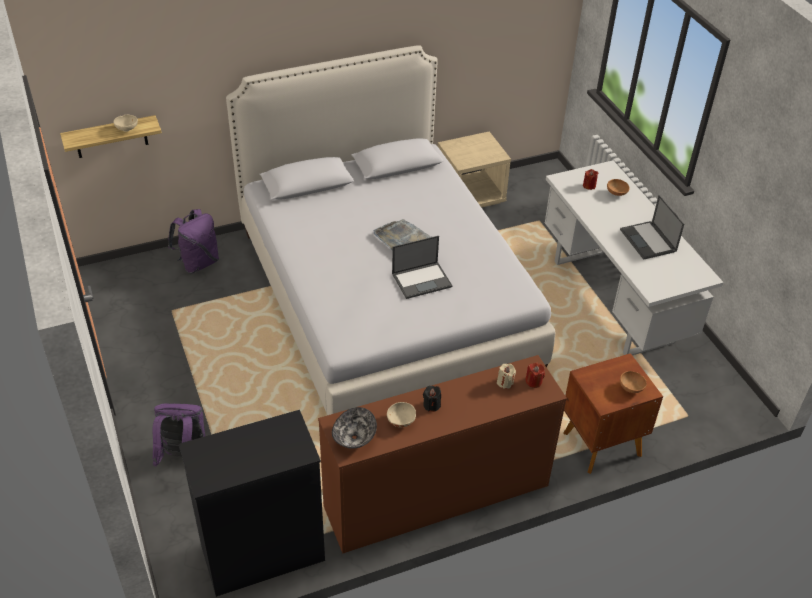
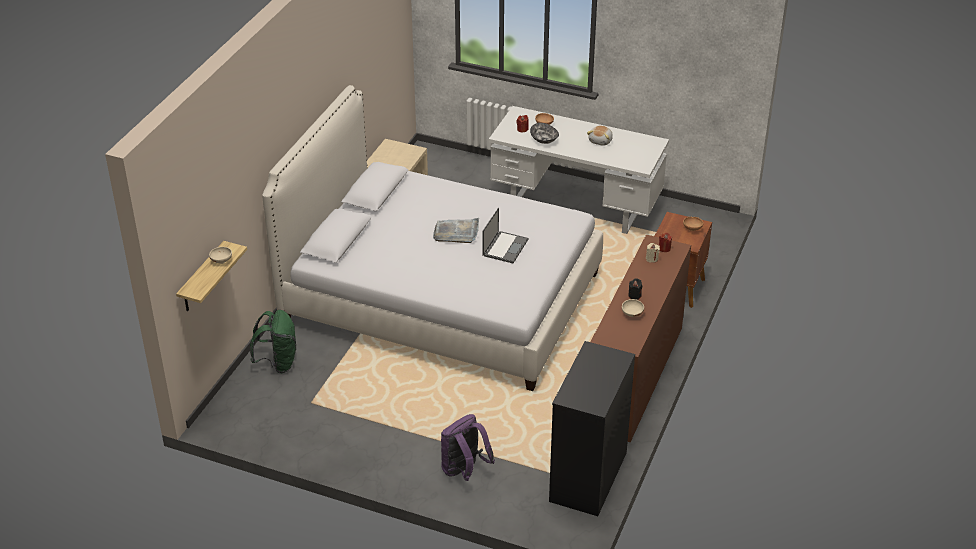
camera: 45 degrees left, 5 degrees down
purple backpack [168,209,219,273] -> green backpack [250,310,296,373]
bowl [332,407,377,449] -> bowl moved to [530,123,559,144]
laptop [620,195,684,260] -> plush toy [587,126,613,146]

